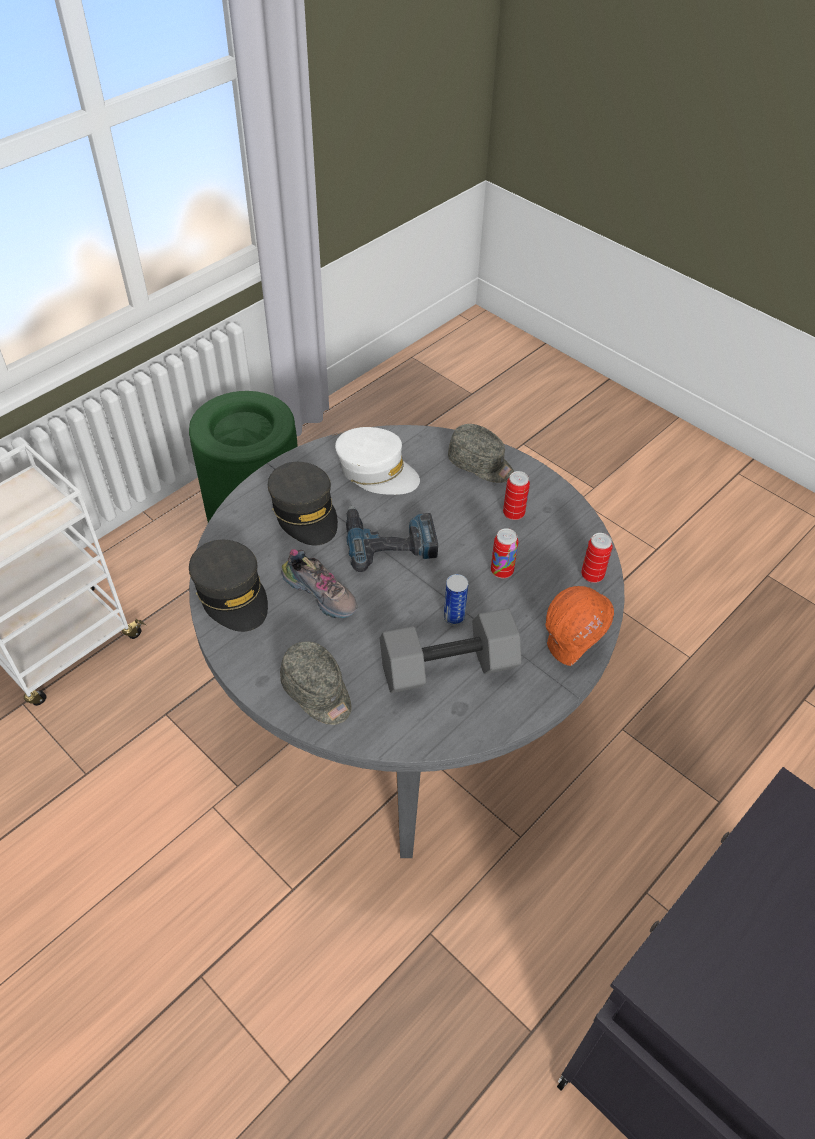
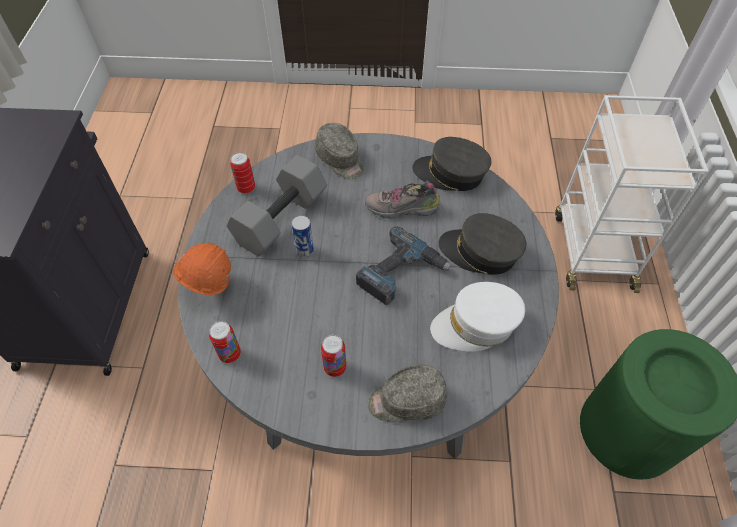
camera: 140 degrees right, 5 degrees up
grey cap [280,641,351,725] -> grey cap turned 135 degrees counterclockwise [315,123,363,179]
can [491,528,518,578] -> can moved to [230,152,255,194]

